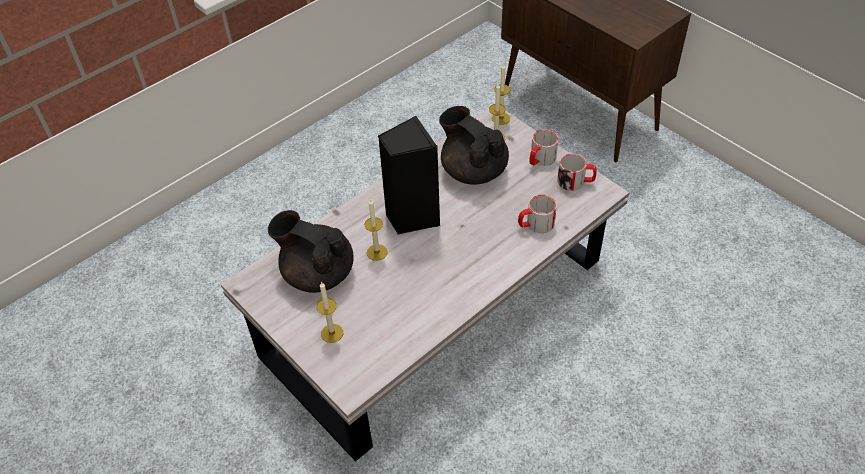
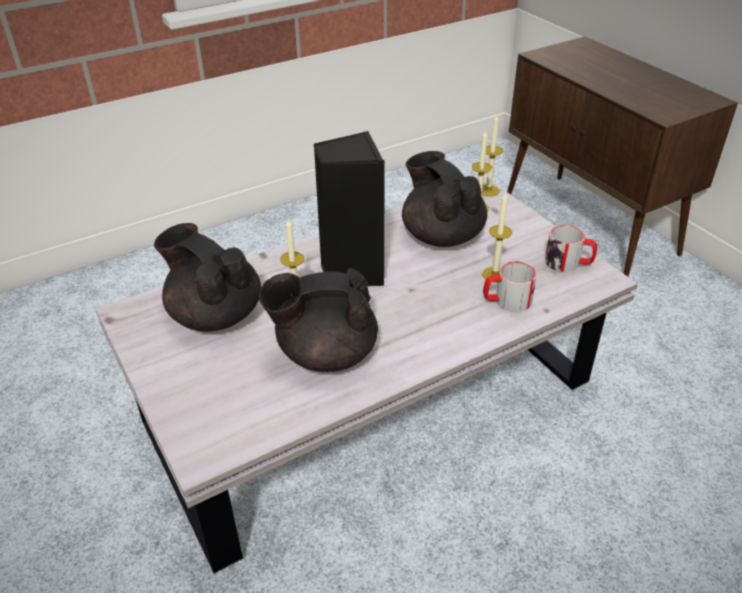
camera: 10 degrees right, 10 degrees down
candle [317,282,343,343] -> candle moved to [482,191,512,283]
mug [530,129,559,166] -> none
none -> black teapot [259,268,378,372]

